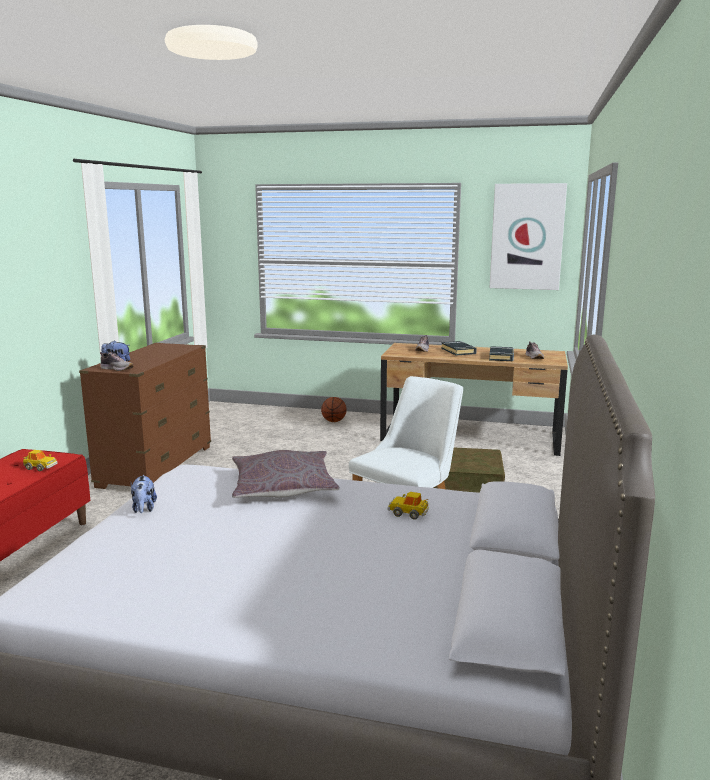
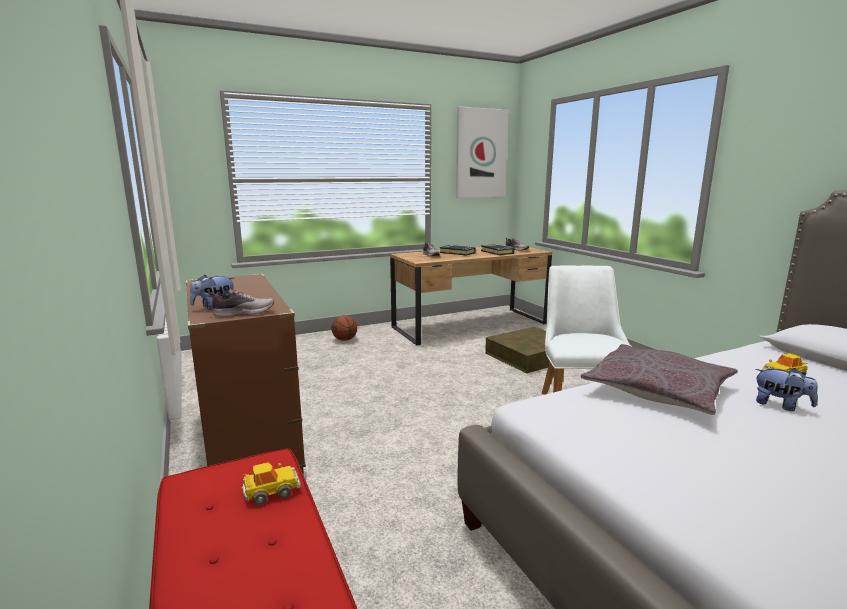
camera: 40 degrees left, 0 degrees up
plush toy [131,475,157,513] -> plush toy moved to [755,368,818,411]

